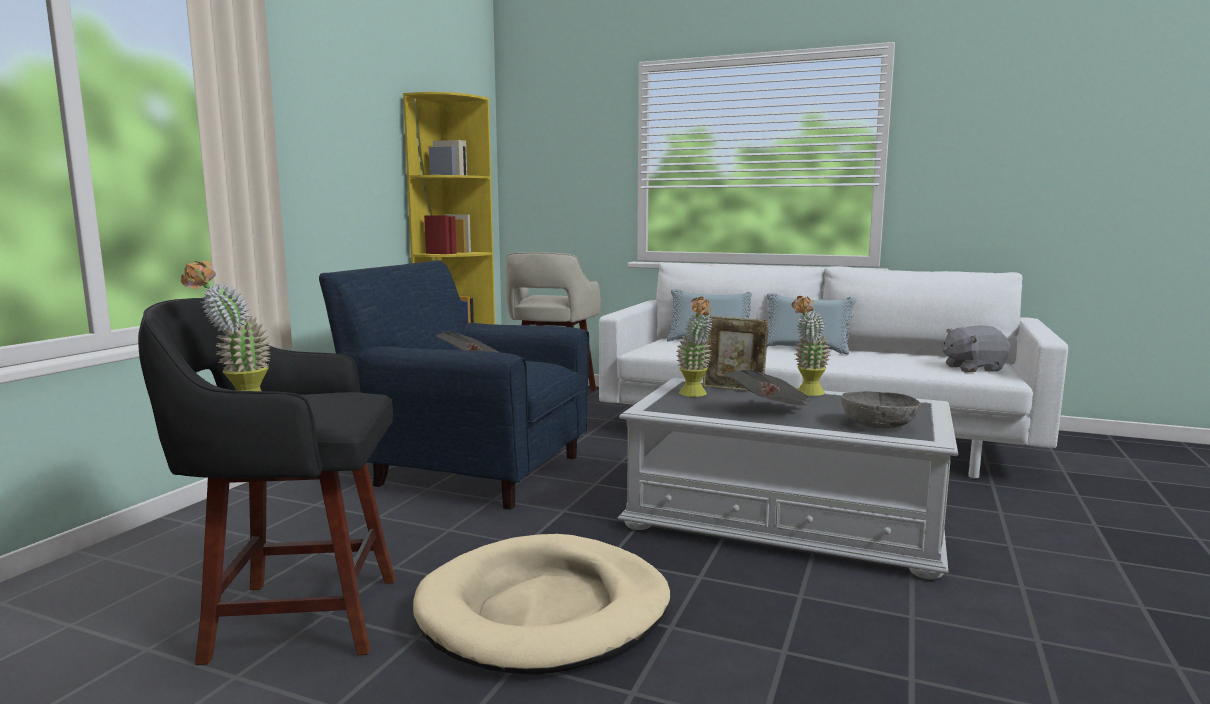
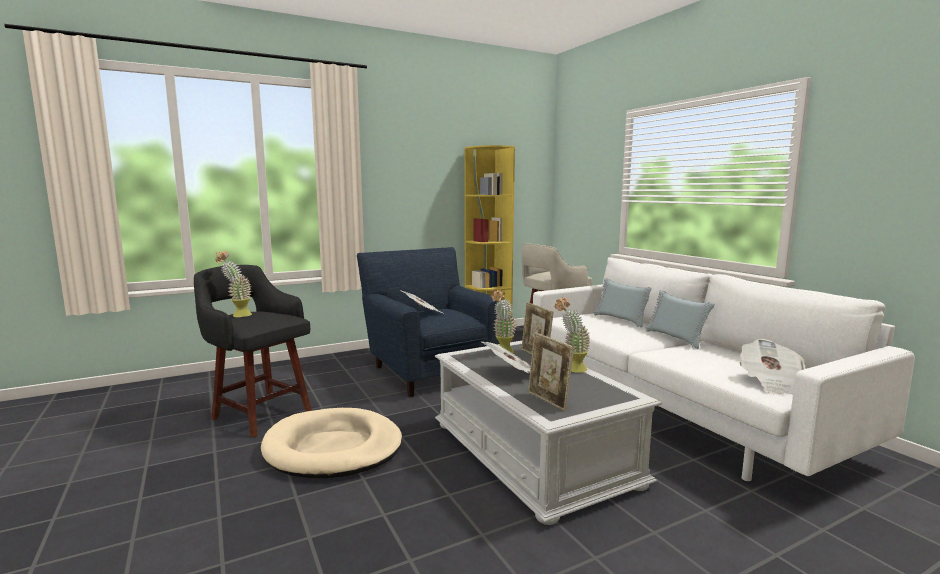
camera: 40 degrees right, 0 degrees up
grey bowl [841,391,920,429] -> picture frame [528,332,574,411]
grey plush toy [943,325,1010,372] -> newspaper [739,339,806,395]

